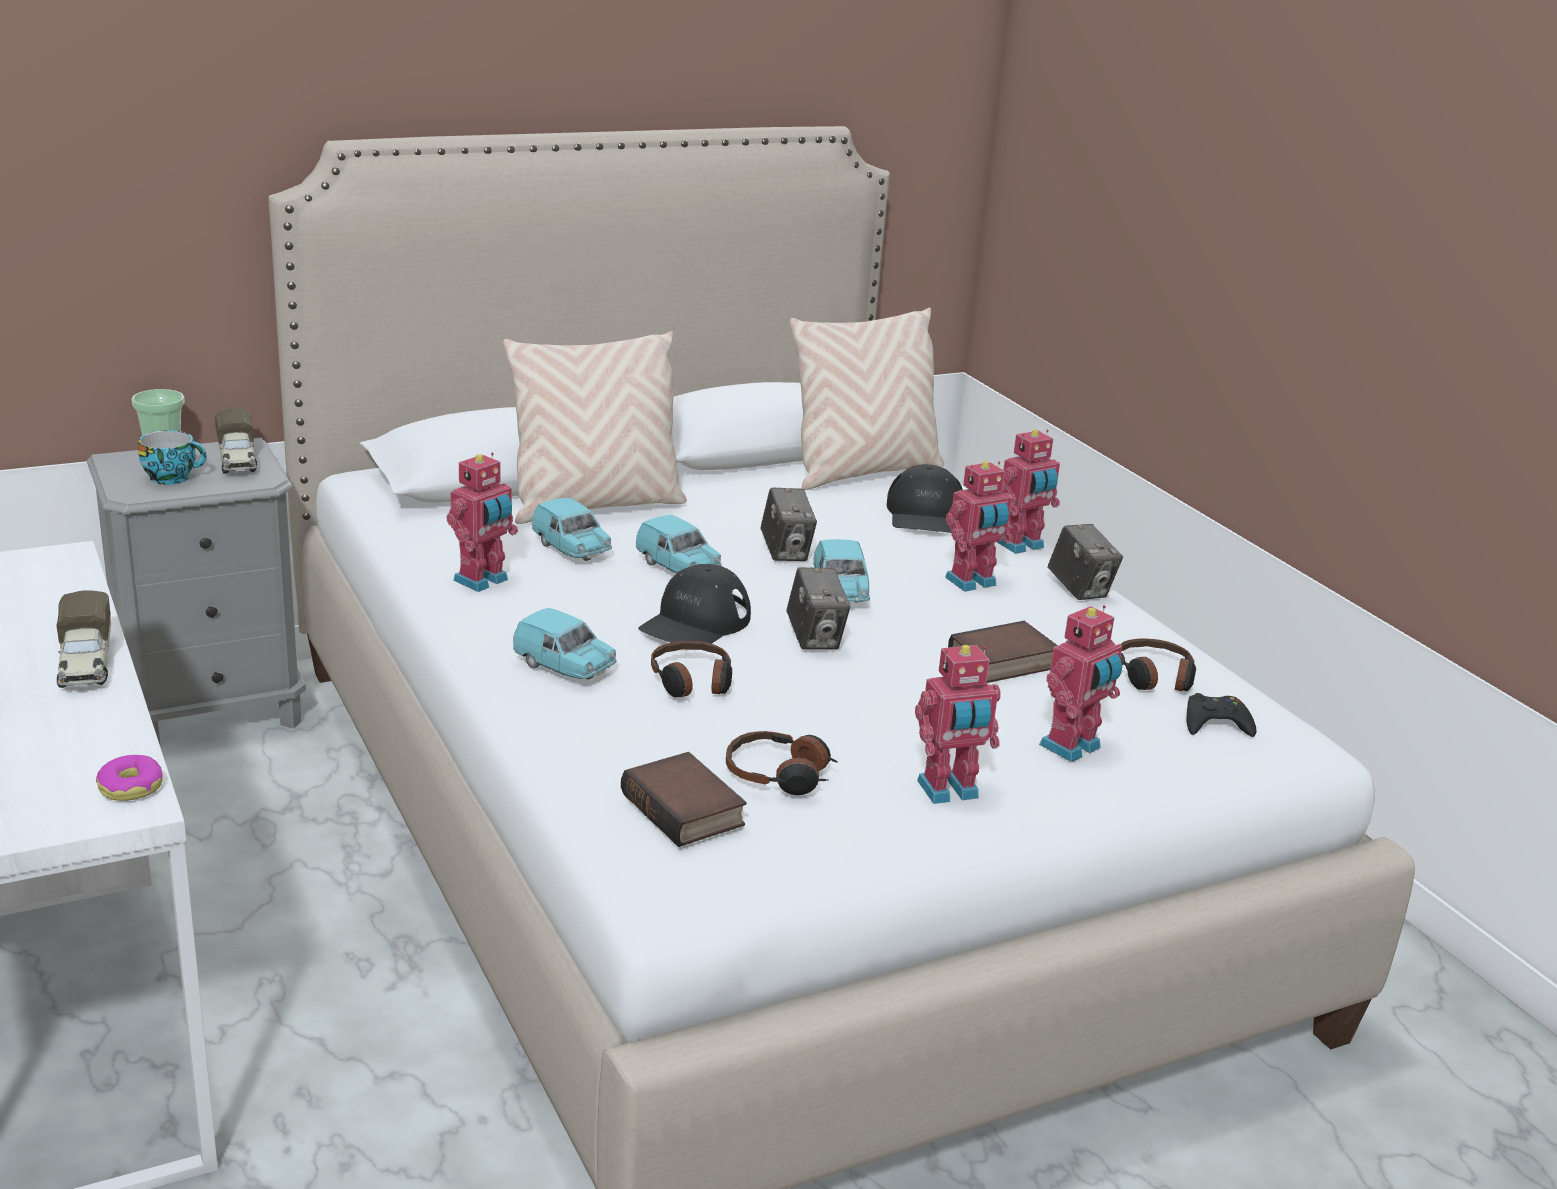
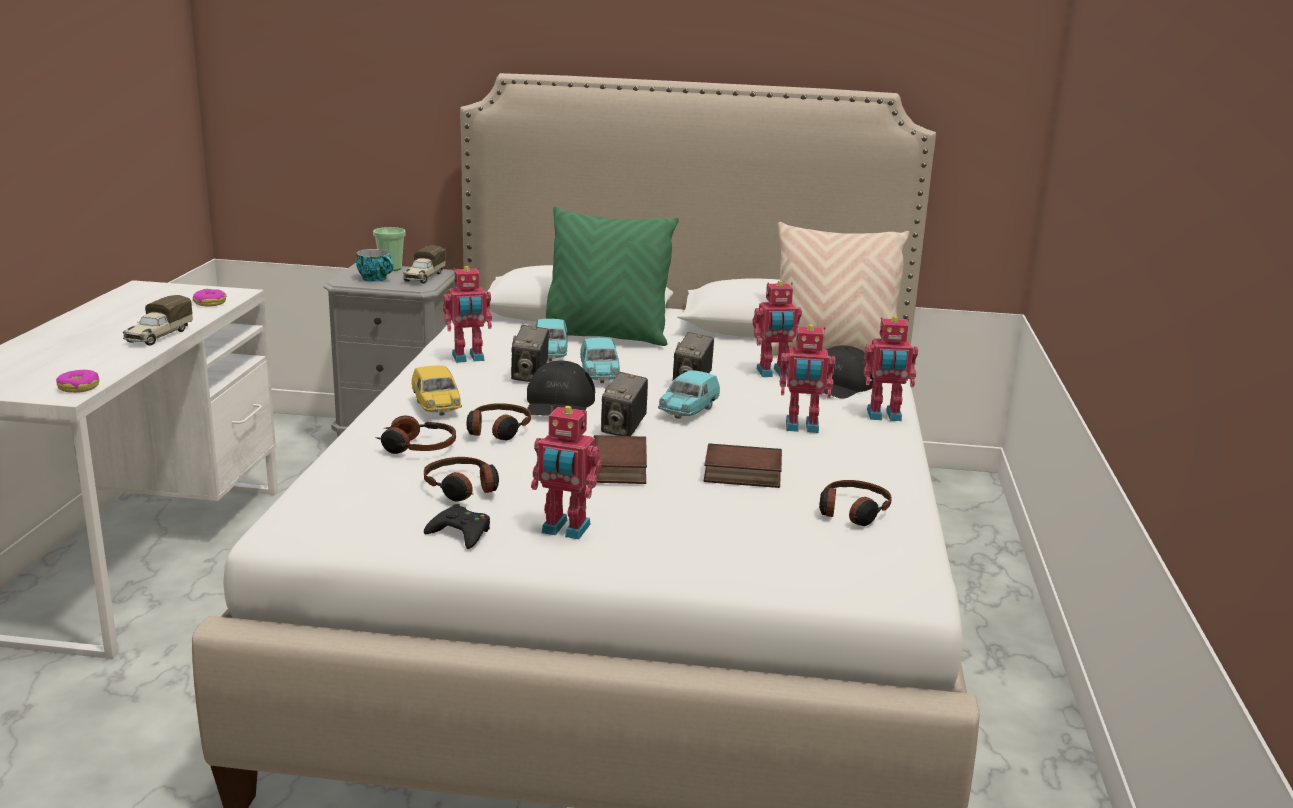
camera: 35 degrees right, 5 degrees down
beige pillow [503,331,687,524] -> green pillow [546,206,679,346]
turquoise toy car [513,608,617,679] -> yellow toy car [412,365,462,416]
book [621,752,746,847] -> book moved to [593,435,647,484]
black cap [638,564,751,644] -> black cap turned 60 degrees counterclockwise [527,361,595,416]
toy robot [1039,605,1122,762] -> toy robot moved to [752,281,802,377]
camera [1048,524,1123,600] -> camera moved to [511,325,549,382]
black game controller [1187,693,1257,737] -> black game controller moved to [424,504,490,549]
none -> donut [193,289,227,306]
none -> headphones [376,415,456,454]

